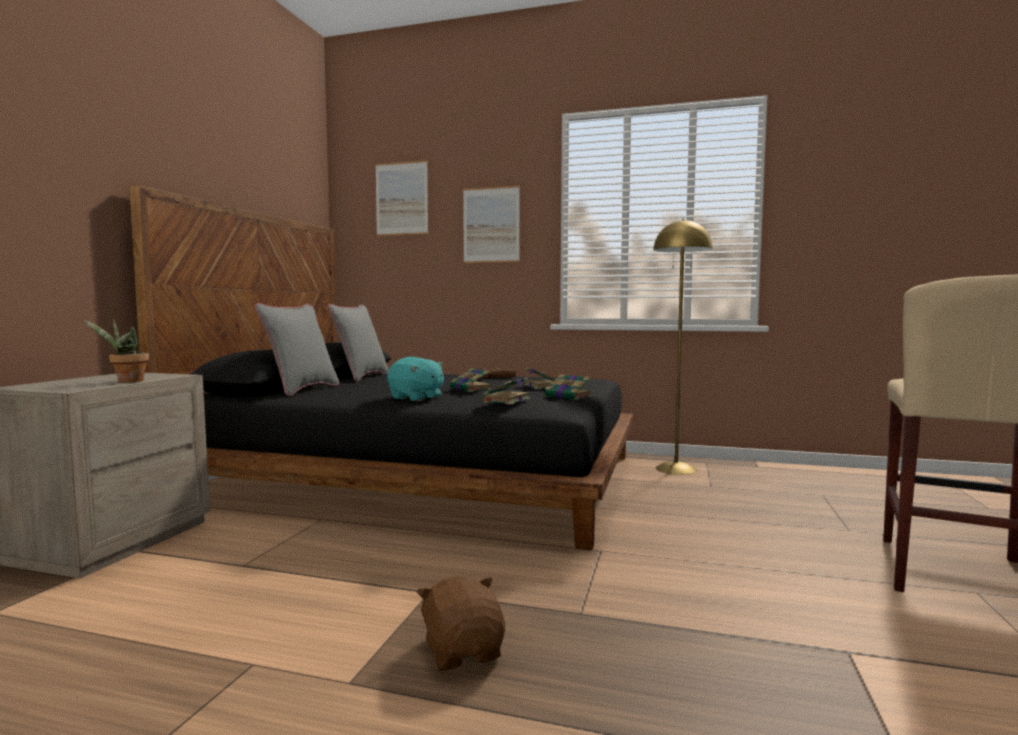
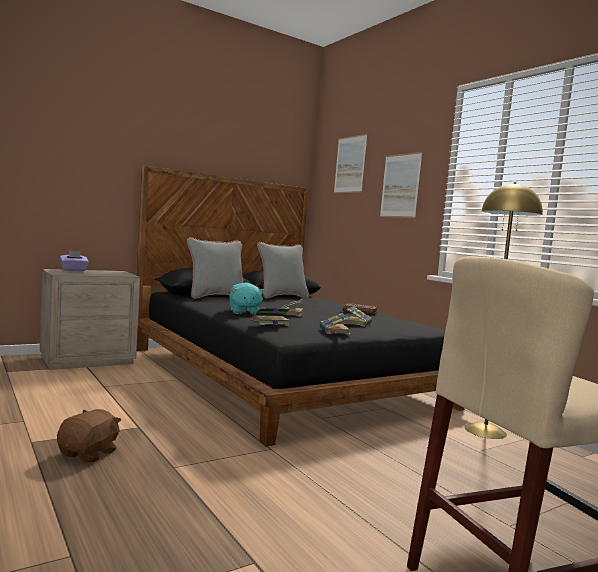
camera: 40 degrees right, 0 degrees up
potted plant [83,319,149,382] -> none
none -> purple tissue box [60,251,89,271]

